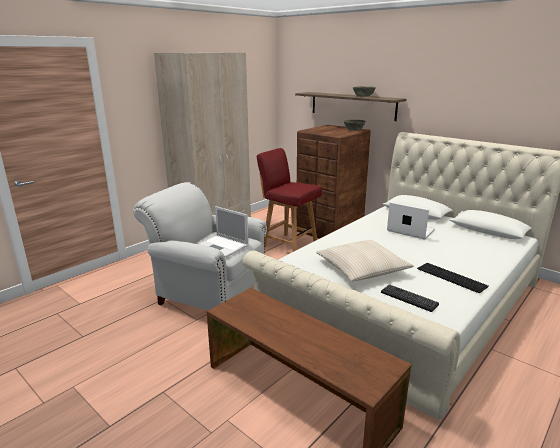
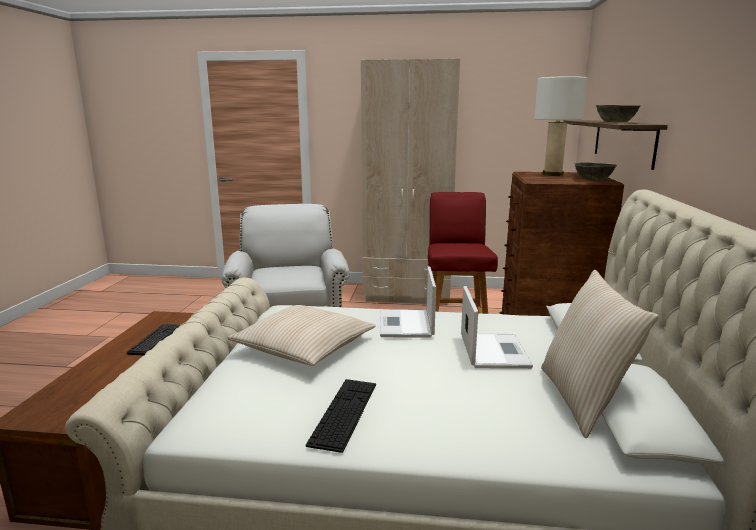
camera: 55 degrees right, 5 degrees down
laptop [199,206,249,258] -> laptop moved to [380,266,436,338]
keyboard [381,284,439,312] -> keyboard moved to [127,324,180,356]
none -> white table lamp [534,76,587,176]
none -> beige pillow [541,270,659,438]

